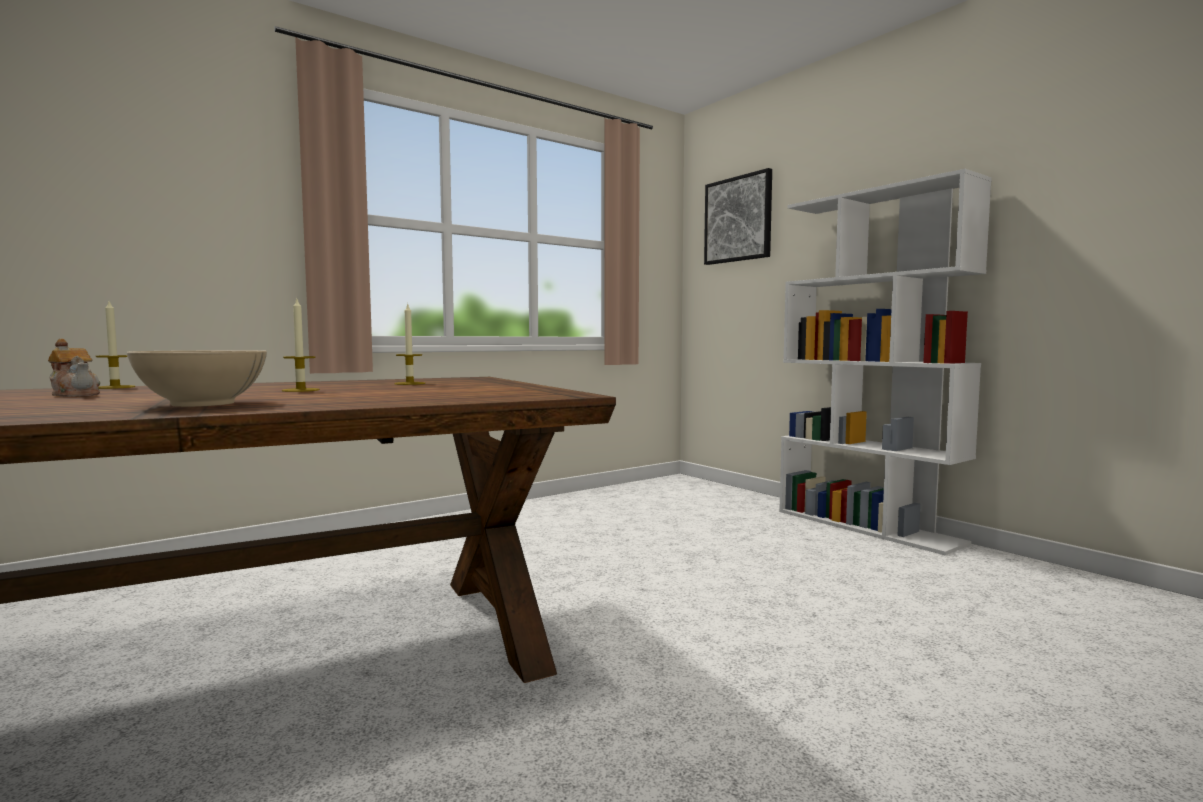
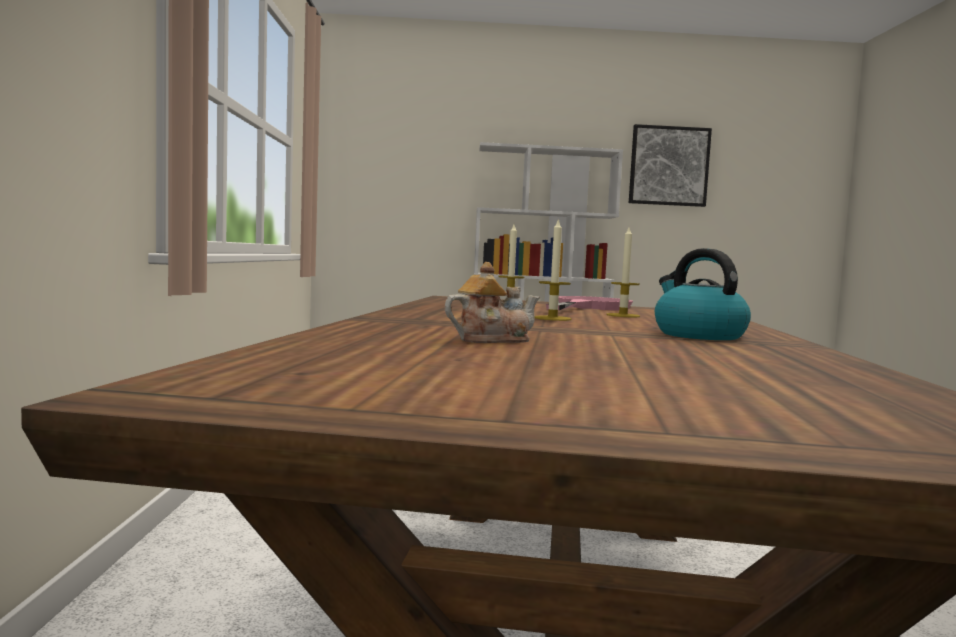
camera: 55 degrees left, 0 degrees up
candle [96,301,135,389] -> candle moved to [606,227,640,317]
beige bowl [127,350,267,407] -> kettle [655,248,751,340]
picture [704,168,772,265] -> picture moved to [629,124,712,207]
none -> pink frying pan [546,296,633,311]

